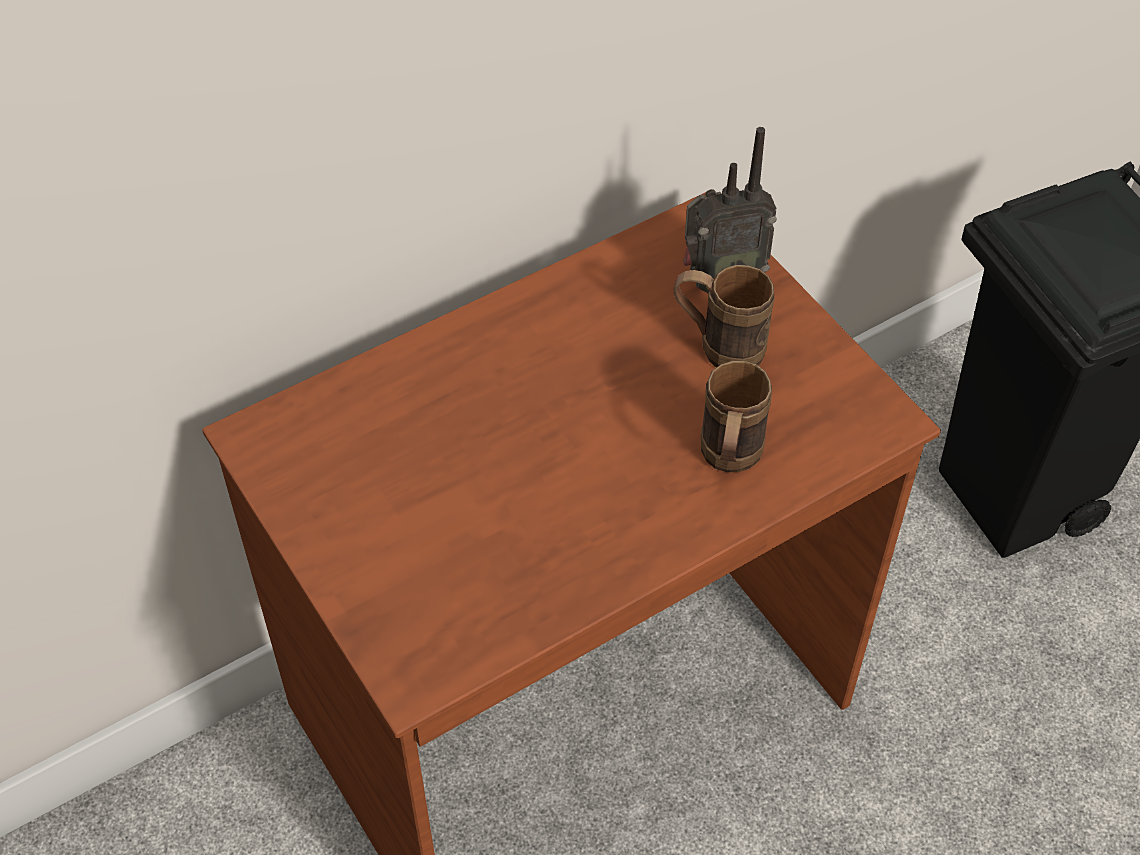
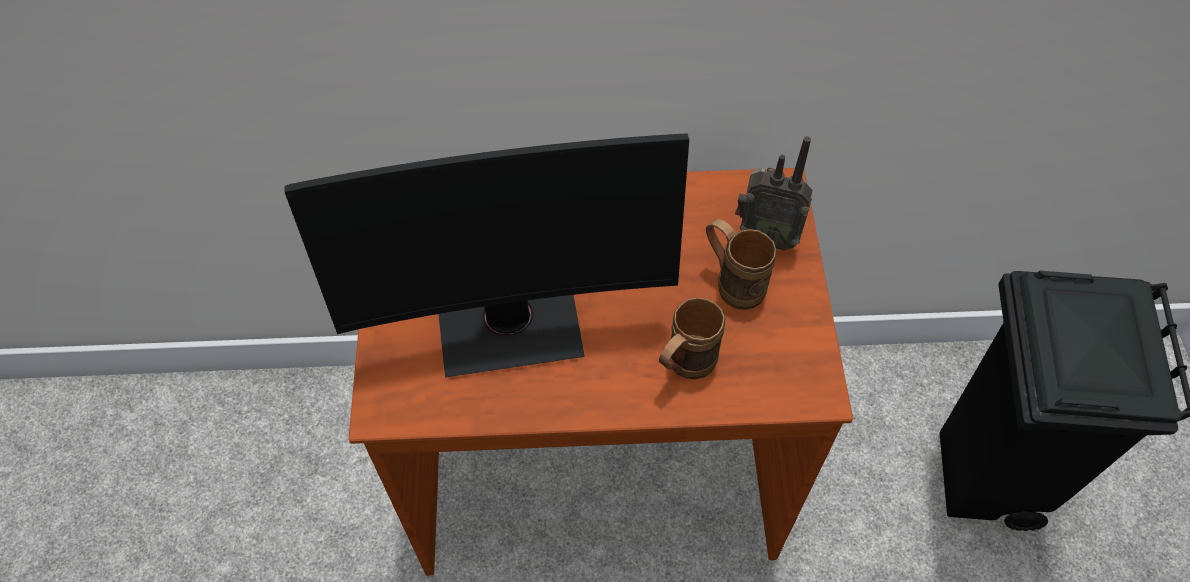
camera: 30 degrees right, 5 degrees up
none -> monitor [284,134,689,377]

